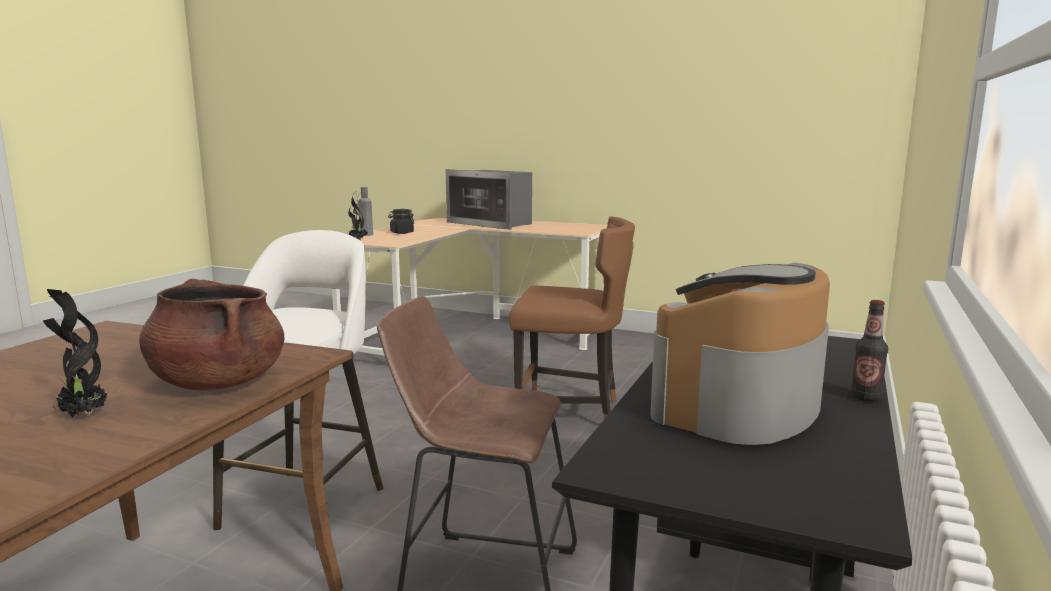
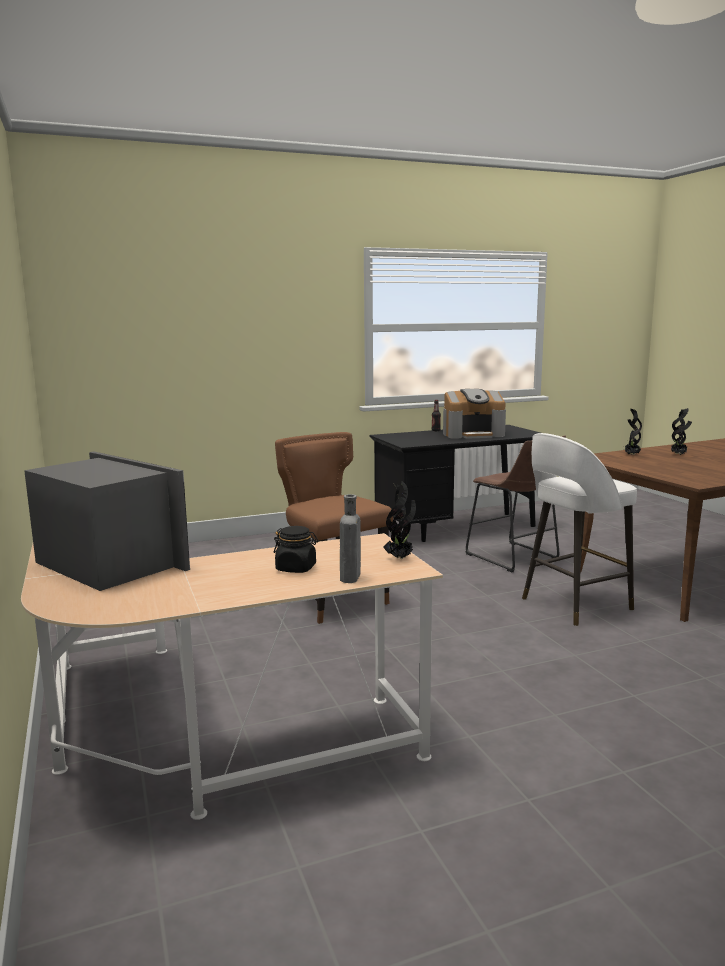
camera: 135 degrees left, 0 degrees up
brown cooking pot [139,279,284,390] -> potted plant [625,408,642,455]
microwave [445,169,532,230] -> microwave turned 45 degrees counterclockwise [24,452,190,591]

